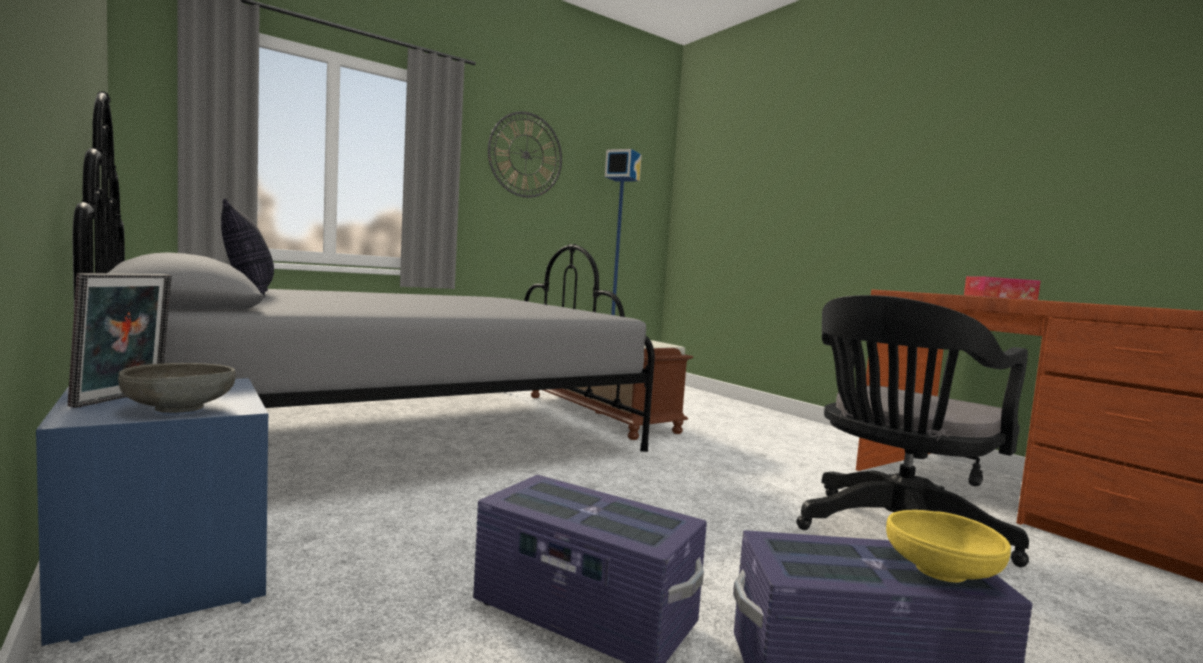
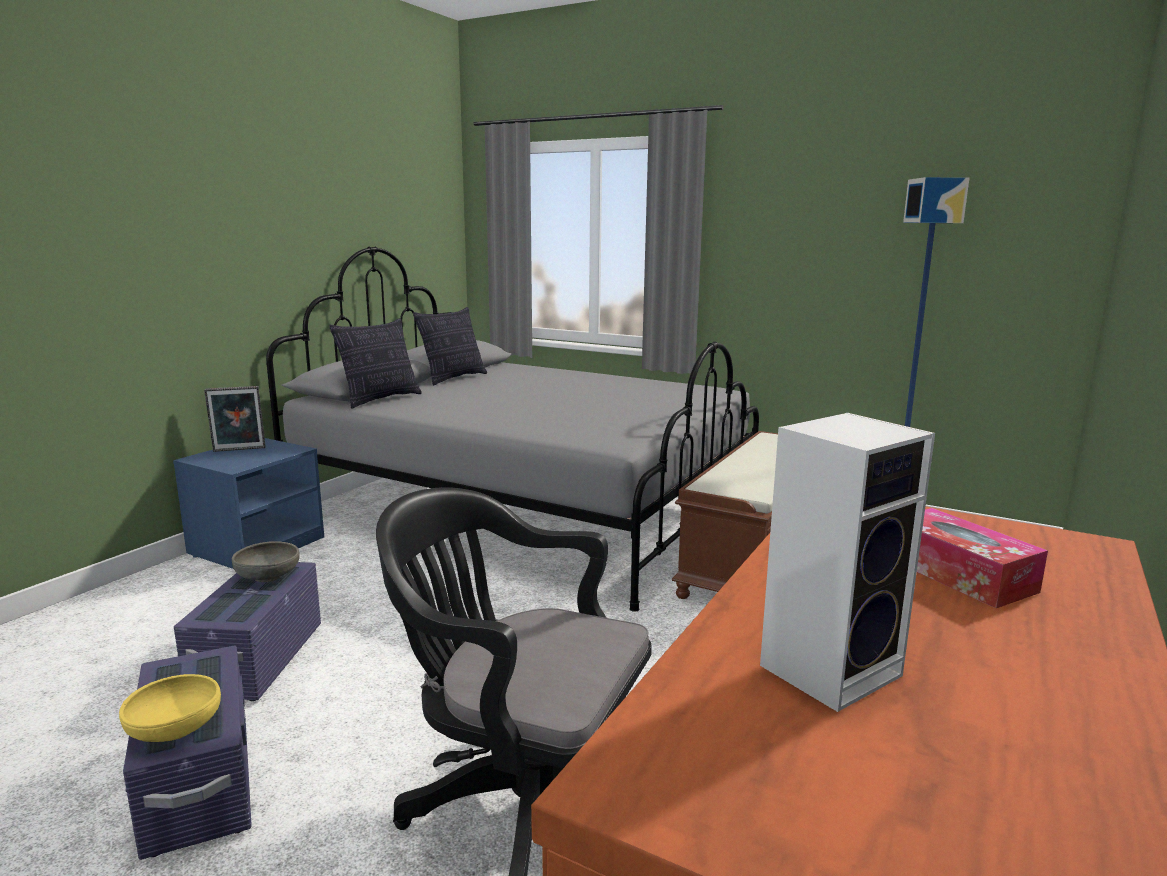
camera: 65 degrees right, 10 degrees up
grey bowl [118,363,236,413] -> grey bowl moved to [232,541,300,582]
wall clock [488,111,562,198] -> none
none -> pillow [330,318,422,409]
none -> speaker [760,413,935,712]

